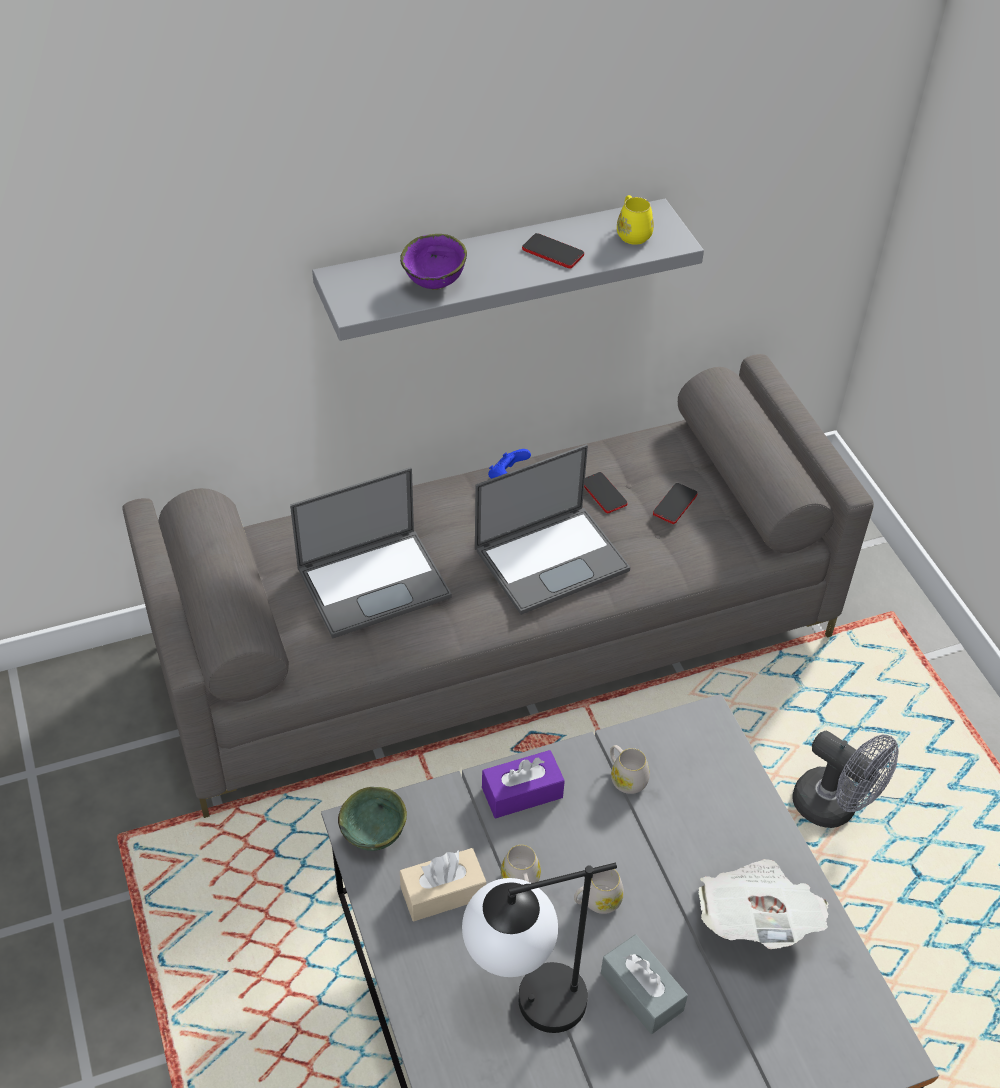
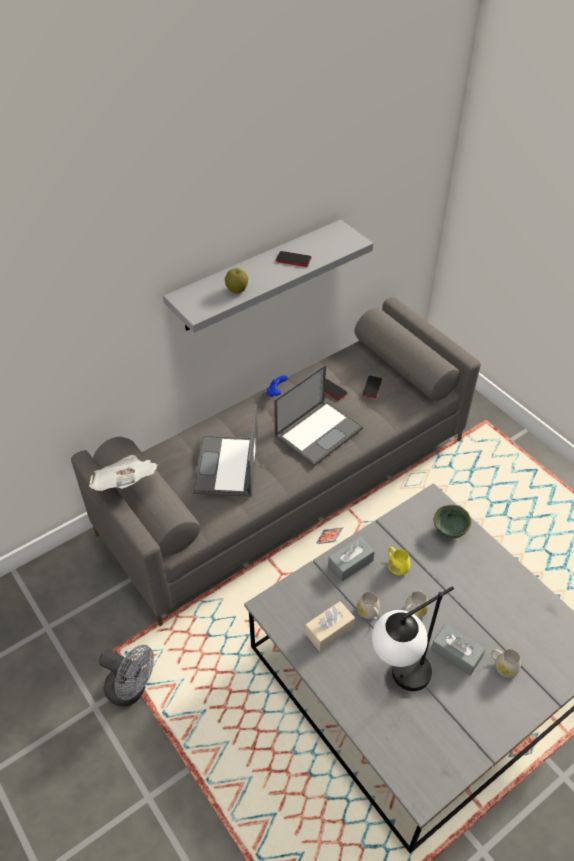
camera: 15 degrees left, 0 degrees up
laptop [290,467,452,639] -> laptop turned 135 degrees clockwise [193,404,258,497]
green bowl [338,787,407,851] -> green bowl moved to [433,505,471,538]
purple bowl [400,234,467,289] -> apple [225,268,248,293]
purple tissue box [482,750,565,818] -> grey tissue box [328,536,375,582]
white mug [610,745,650,794] -> white mug moved to [491,649,521,677]
yellow mug [617,195,654,245] -> yellow mug moved to [388,547,411,575]
newspaper [699,859,829,949] -> newspaper moved to [89,455,158,491]
grey fan [792,730,899,828] -> grey fan moved to [99,645,154,707]

